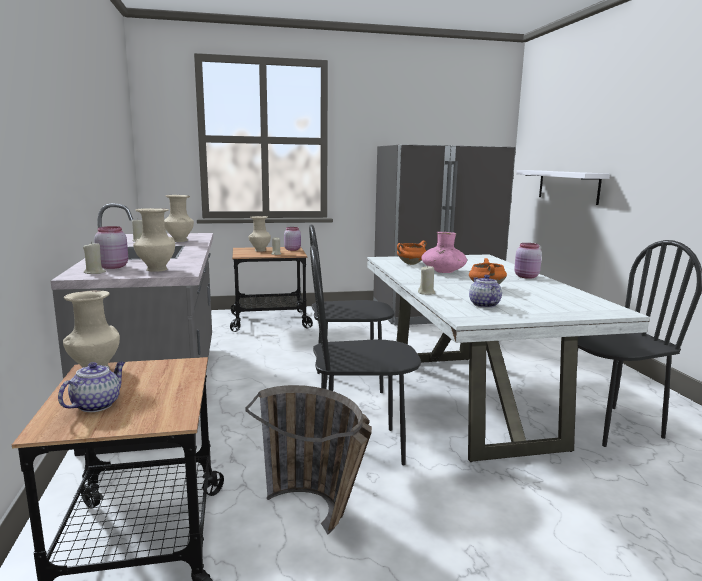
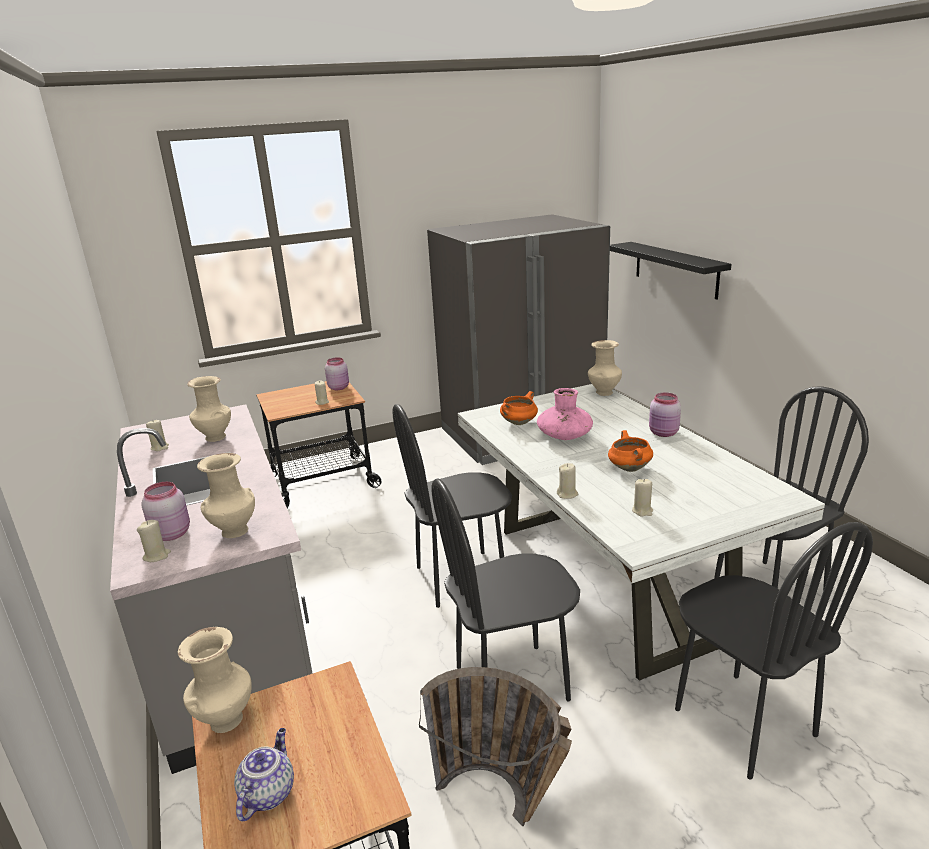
camera: 10 degrees left, 10 degrees up
beige vase [249,216,271,252] -> beige vase moved to [588,340,622,396]
teapot [469,275,502,308] -> beige candle [632,479,653,517]
white shelf [517,170,610,205] -> black shelf [610,242,731,299]
none -> black chair [675,522,873,780]

